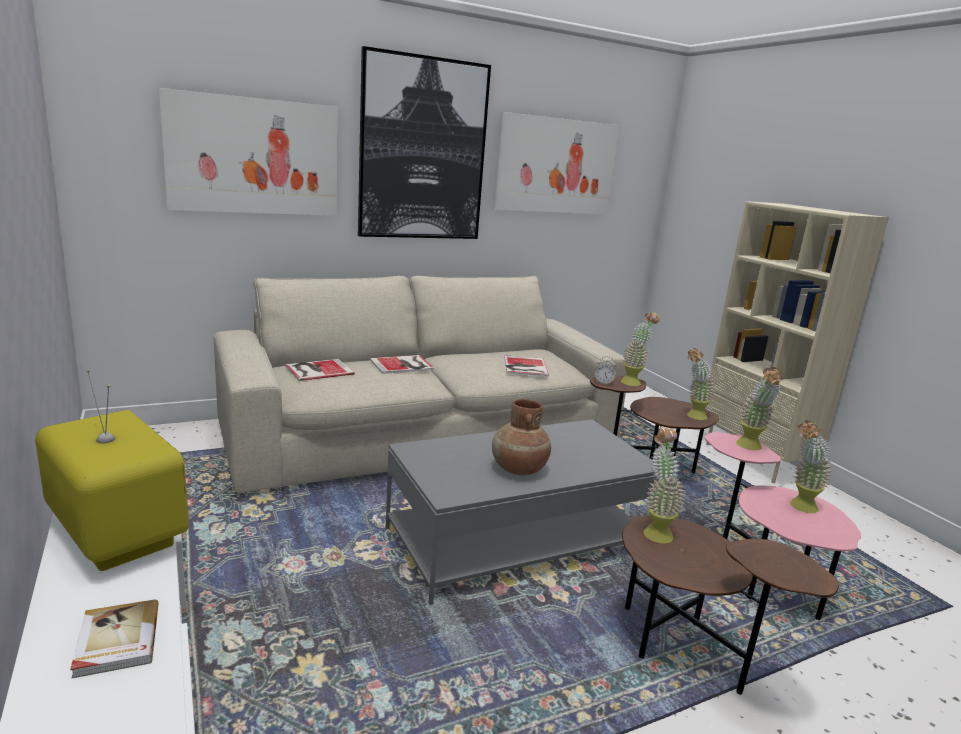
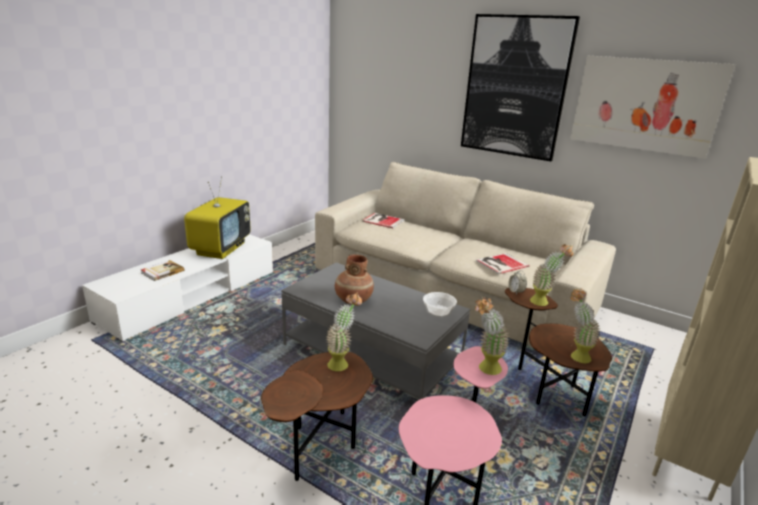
camera: 60 degrees right, 5 degrees up
picture [159,88,338,216] -> none
book [370,355,434,374] -> none
potted plant [790,420,832,513] -> none
none -> bowl [423,292,457,318]

